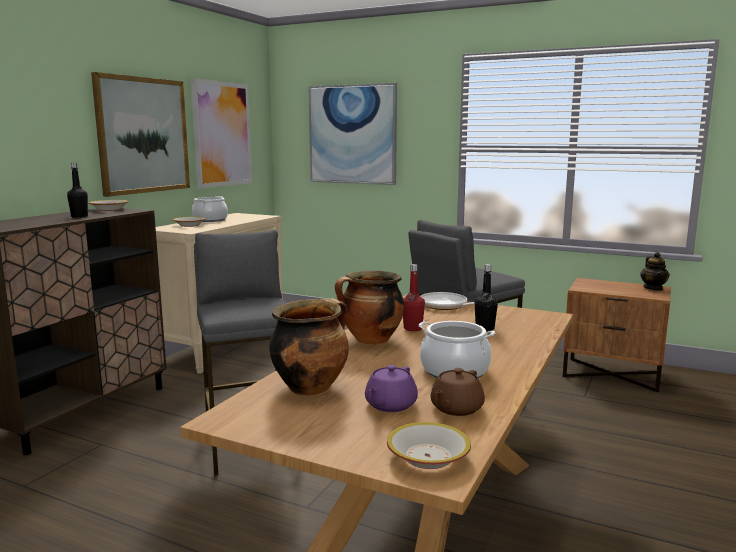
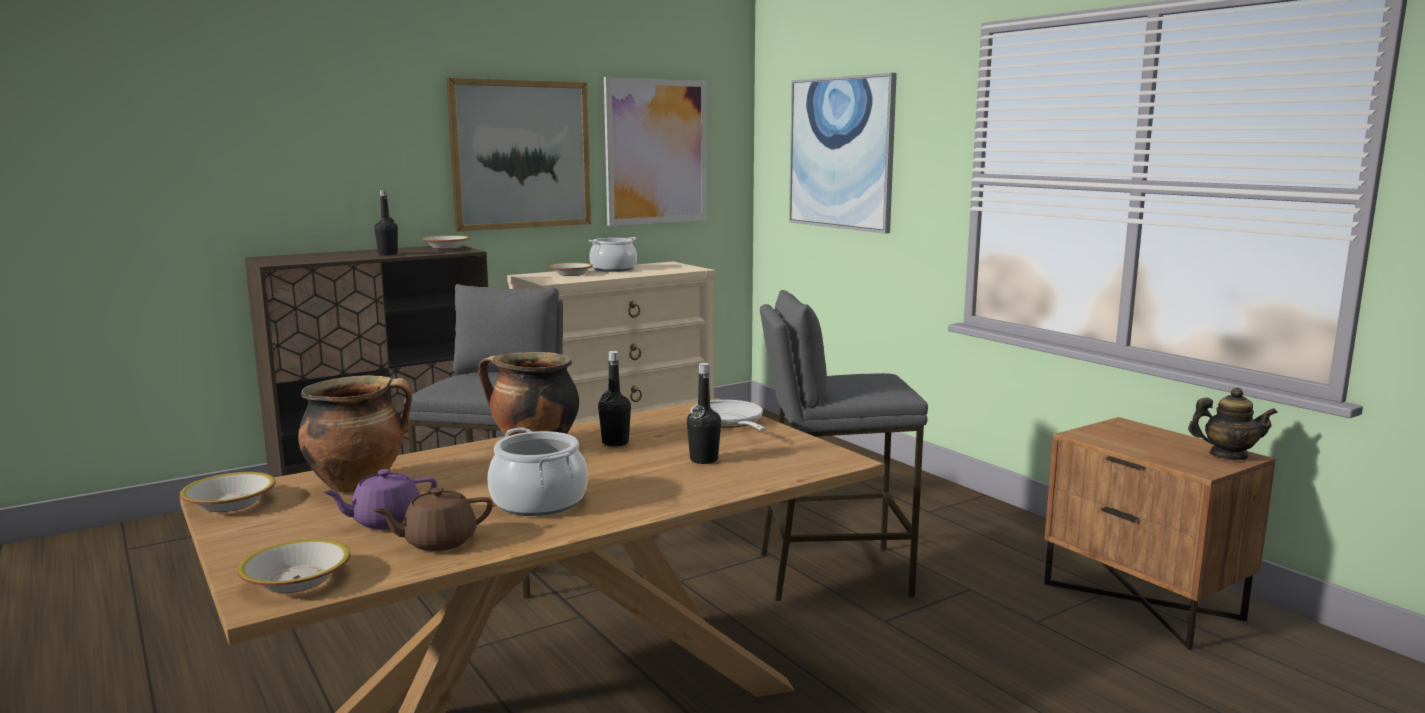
camera: 30 degrees right, 0 degrees up
red bottle [403,264,425,331] -> black bottle [598,351,631,447]
teapot [640,252,670,291] -> teapot turned 105 degrees counterclockwise [1188,387,1278,460]
none -> bowl [180,472,276,512]

